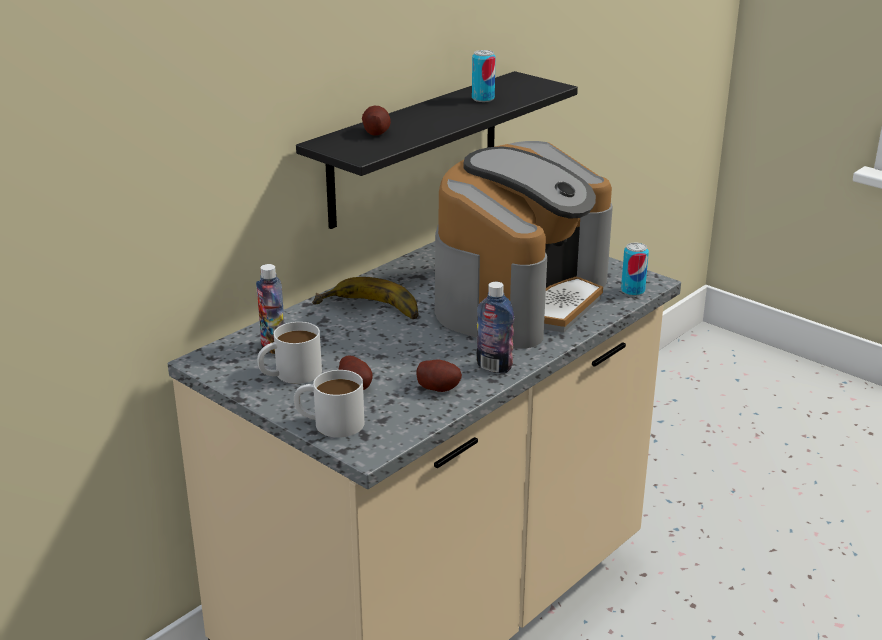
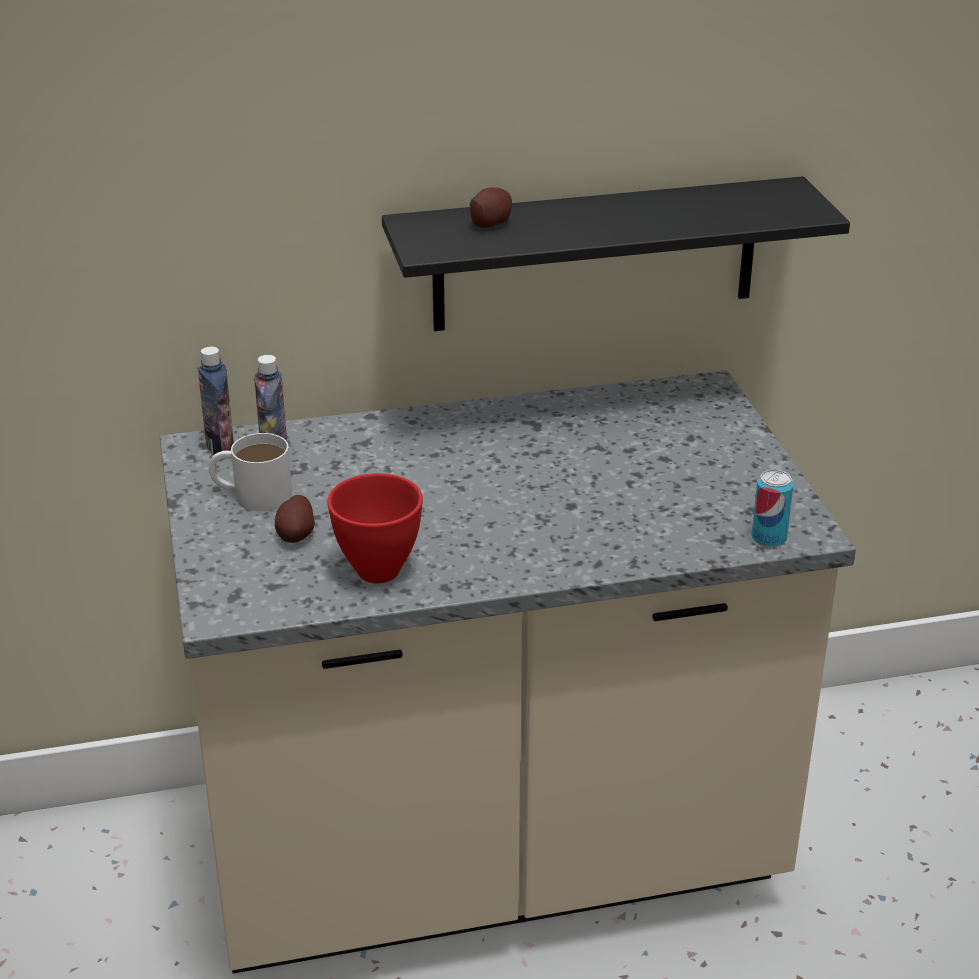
camera: 35 degrees right, 5 degrees up
white mug [294,370,364,438] -> none
banana [312,277,419,319] -> none
potato [416,359,462,392] -> red bowl [327,473,423,583]
coffee machine [435,141,613,349] -> none
can [472,50,496,102] -> none
bottle [476,282,514,373] -> bottle moved to [198,347,234,455]

